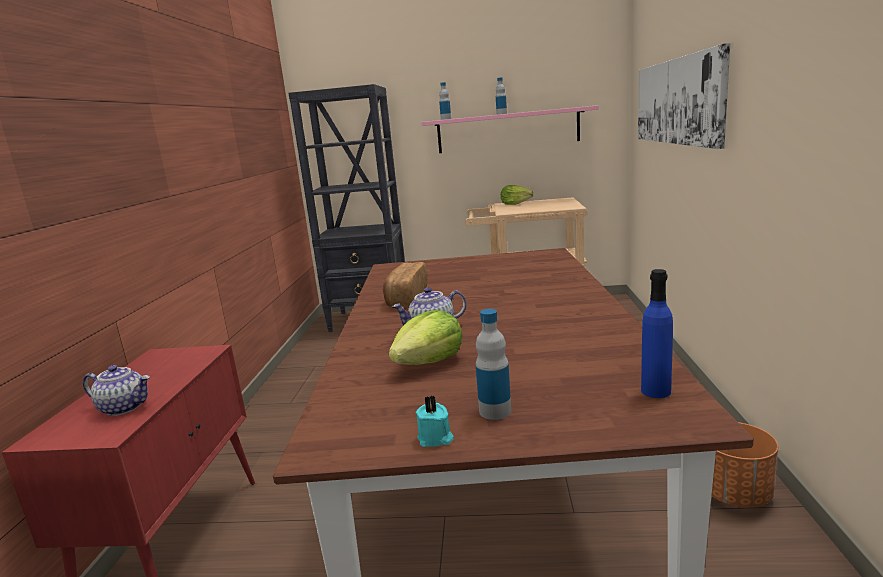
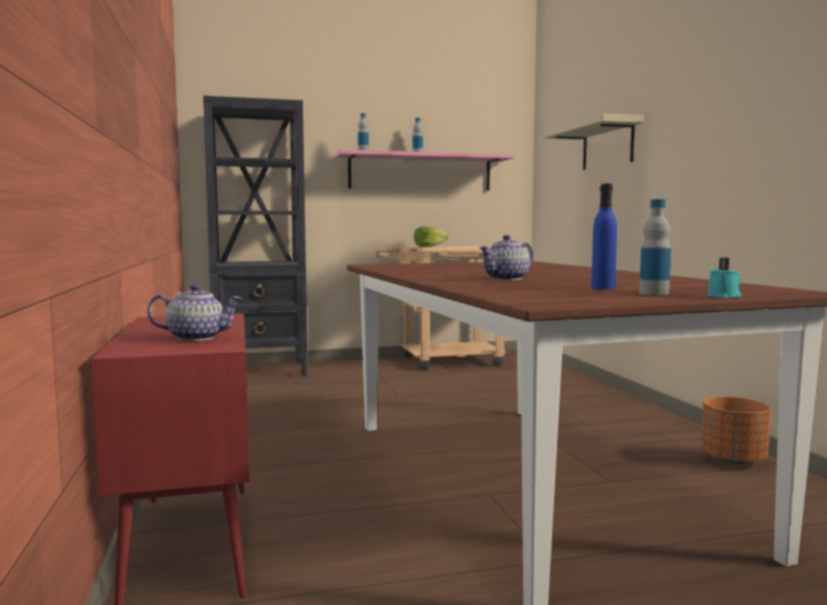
camera: 20 degrees left, 10 degrees down
bread [383,262,427,307] -> none
lettuce [389,310,463,365] -> none
turquoise candle [416,395,454,447] -> turquoise candle moved to [707,258,741,298]
picture [638,43,730,149] -> beige shelf [542,114,644,170]
blue bottle [641,269,673,398] -> blue bottle moved to [591,184,617,290]

